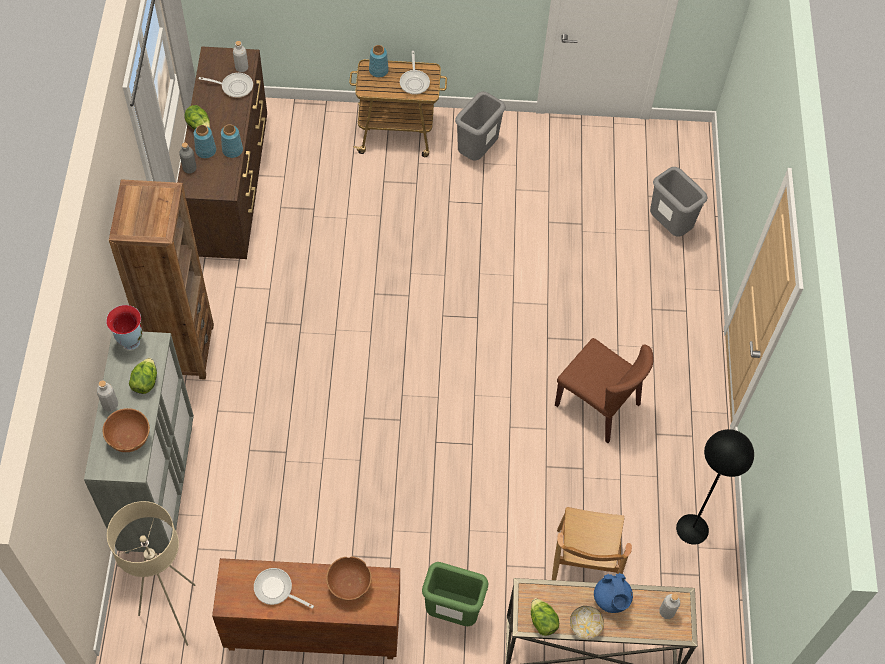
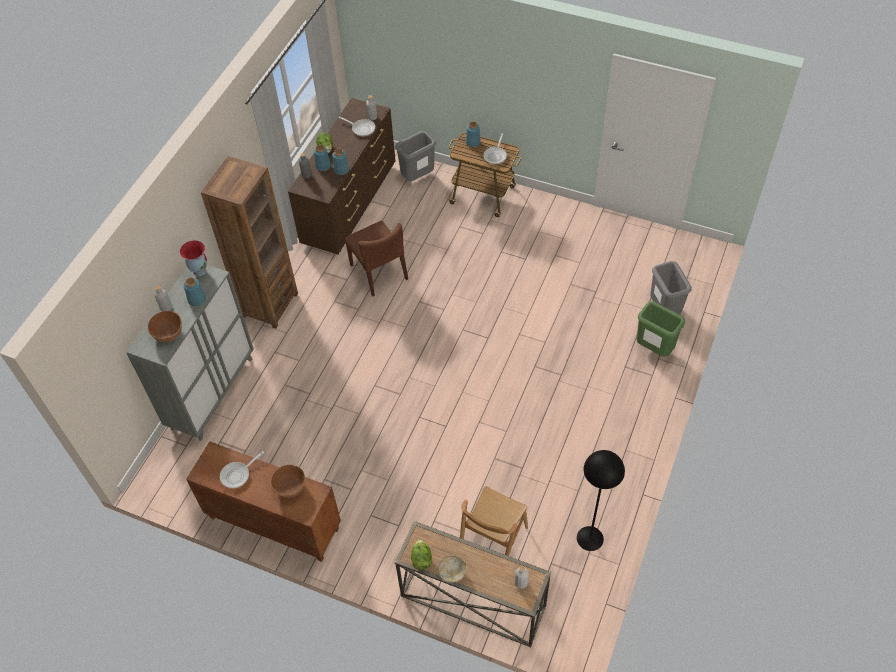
camera: 25 degrees right, 5 degrees down
beige floor lamp [107,501,195,646] -> none
lettuce [129,358,157,394] -> blue vase [183,277,206,306]
frying pan [254,568,314,609] -> frying pan turned 90 degrees counterclockwise [220,451,264,488]
green trash can [422,562,488,626] -> green trash can moved to [637,301,685,357]
grey trash can [455,92,506,160] -> grey trash can moved to [395,131,436,181]
brown chair [555,338,654,443] -> brown chair moved to [344,221,408,297]
blue teapot [594,573,633,613] -> none

